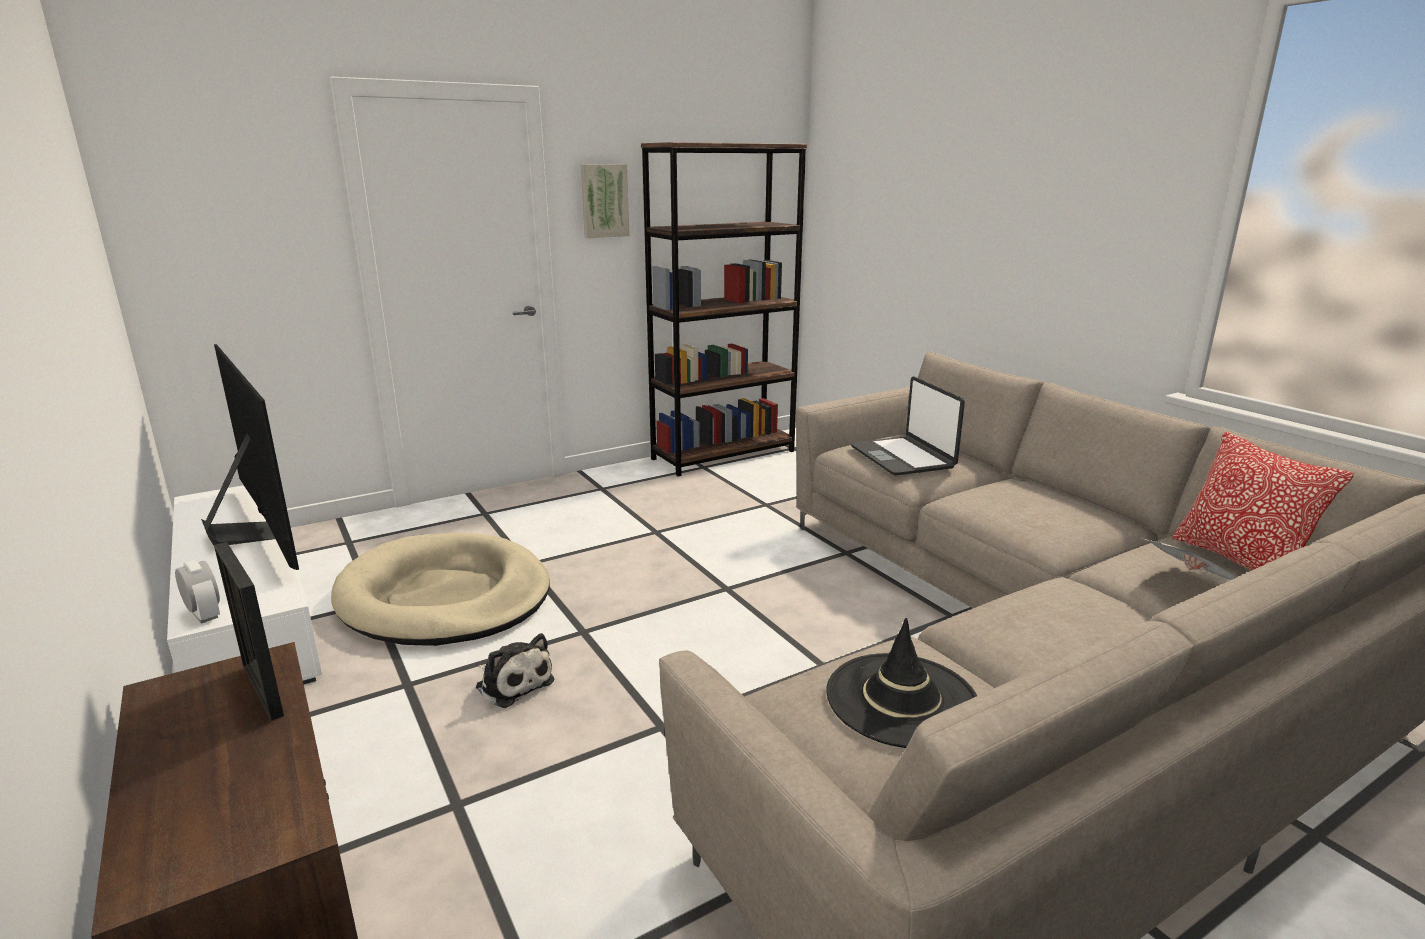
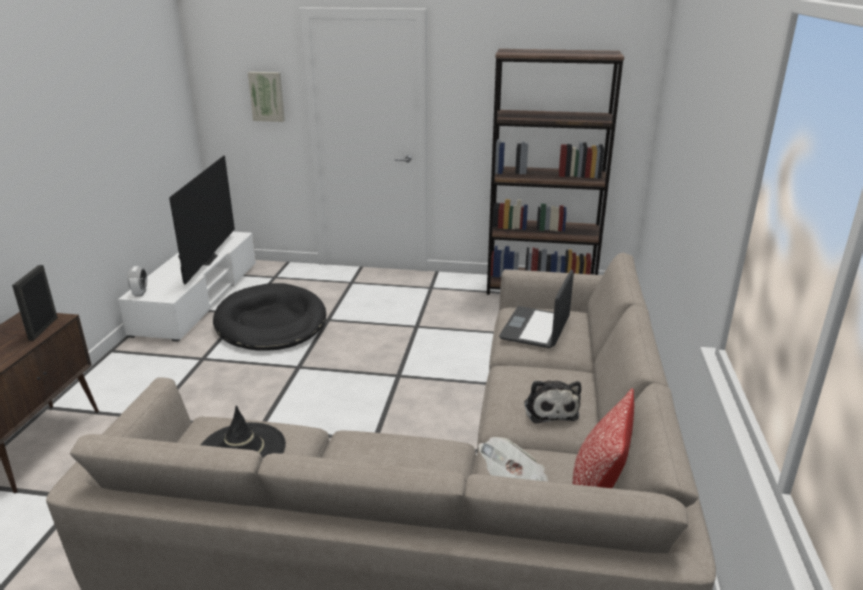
camera: 40 degrees right, 5 degrees up
beige dog bed [331,533,550,646] -> black dog bed [213,283,326,351]
plush toy [476,633,554,708] -> plush toy moved to [524,380,581,424]
picture [581,164,630,238] -> picture moved to [248,72,285,122]

